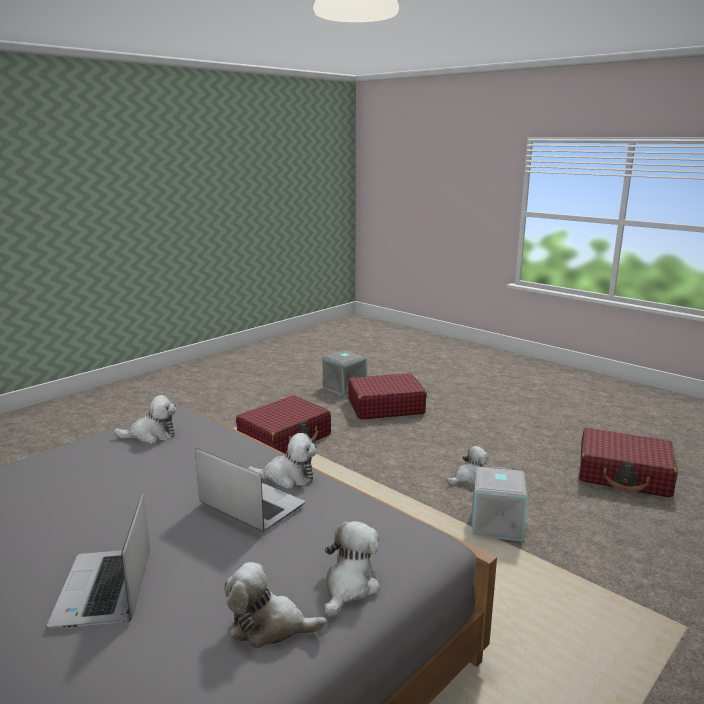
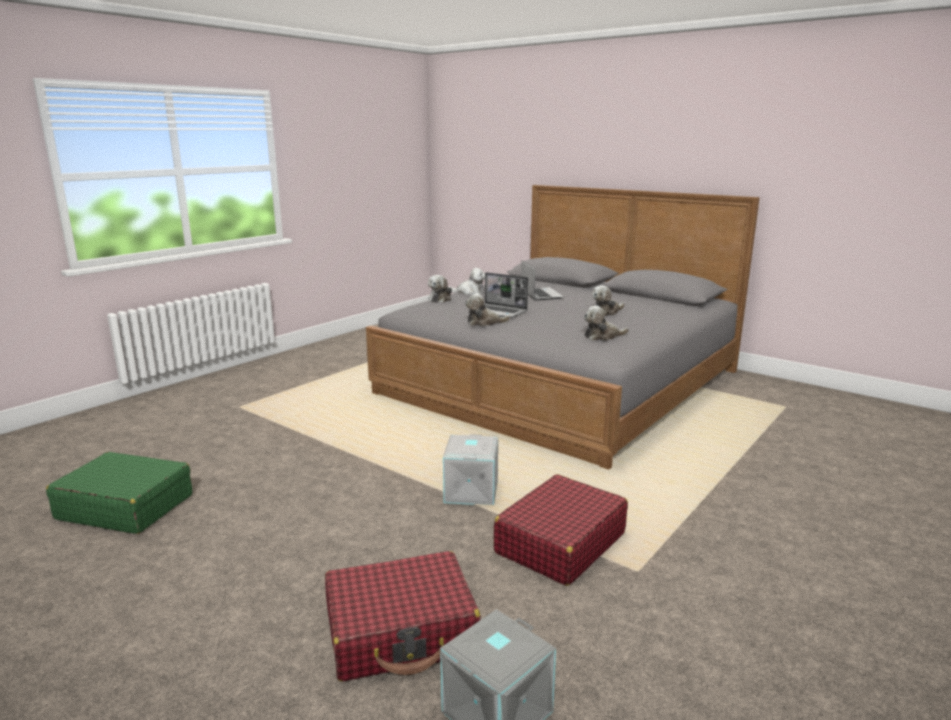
camera: 175 degrees right, 0 degrees up
plush toy [447,446,489,485] -> plush toy moved to [592,285,625,316]
grey storage box [472,466,528,541] -> grey storage box moved to [443,434,498,505]
red suitcase [579,428,678,498] -> green suitcase [46,452,192,534]

